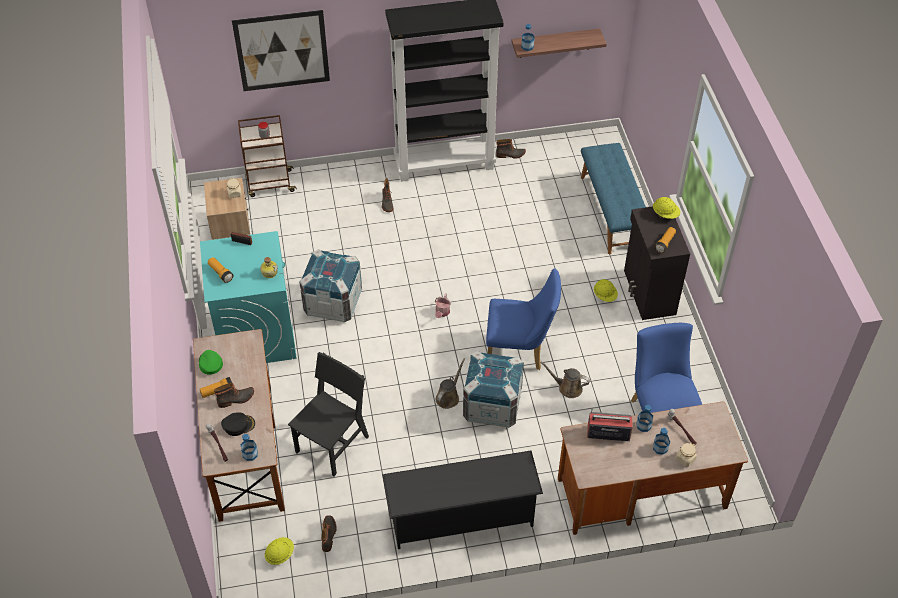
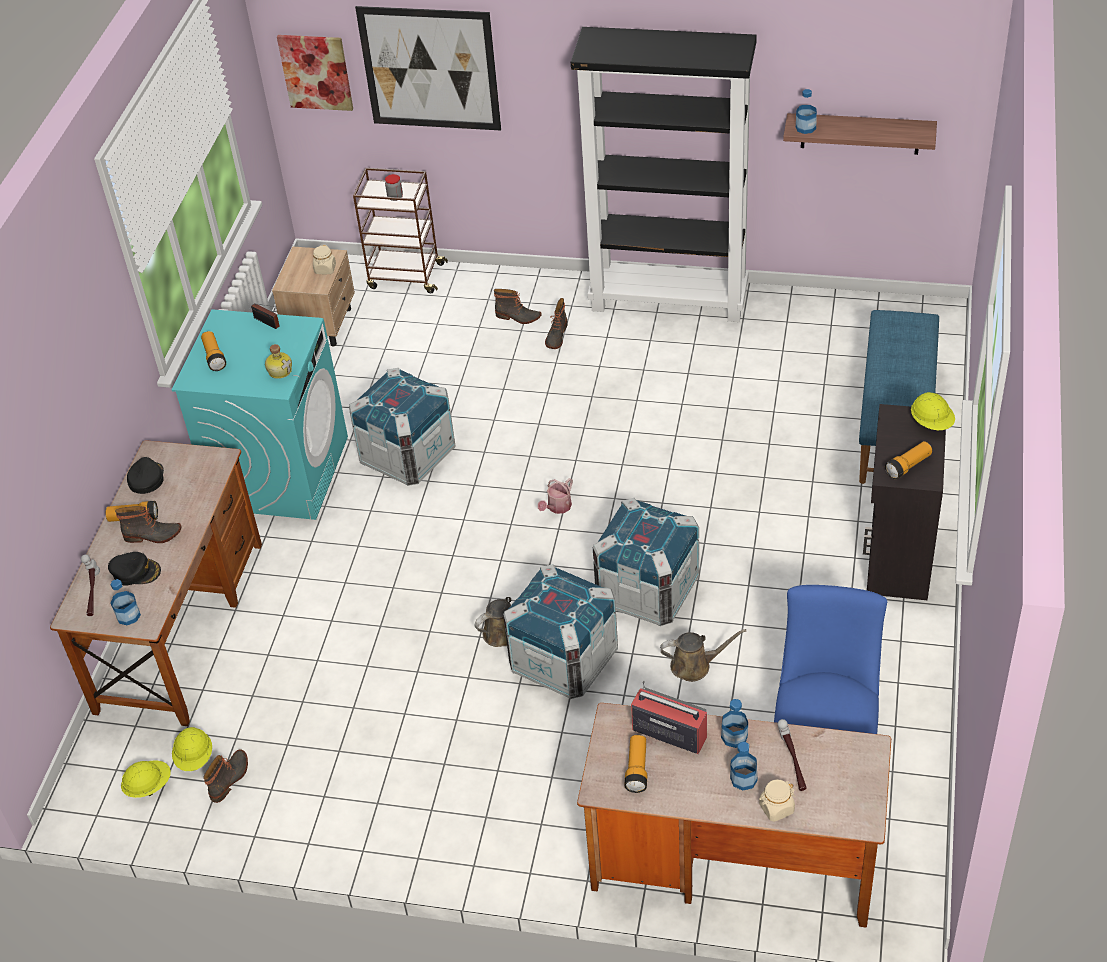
camera: 25 degrees right, 5 degrees down
green cap [199,350,223,375] -> black cap [127,457,164,494]
black chair [288,352,369,476] -> none
black shoe rack [382,451,543,549] -> none
blue chair [486,268,561,370] -> crate [593,498,699,626]
boot [496,139,526,159] -> boot moved to [494,289,542,324]
brown watering can [540,362,590,398] -> brown watering can turned 135 degrees clockwise [660,629,746,682]
yellow hard hat [594,279,618,302] -> yellow hard hat moved to [172,727,212,771]
none -> picture [277,35,353,111]
none -> flashlight [624,735,647,793]

